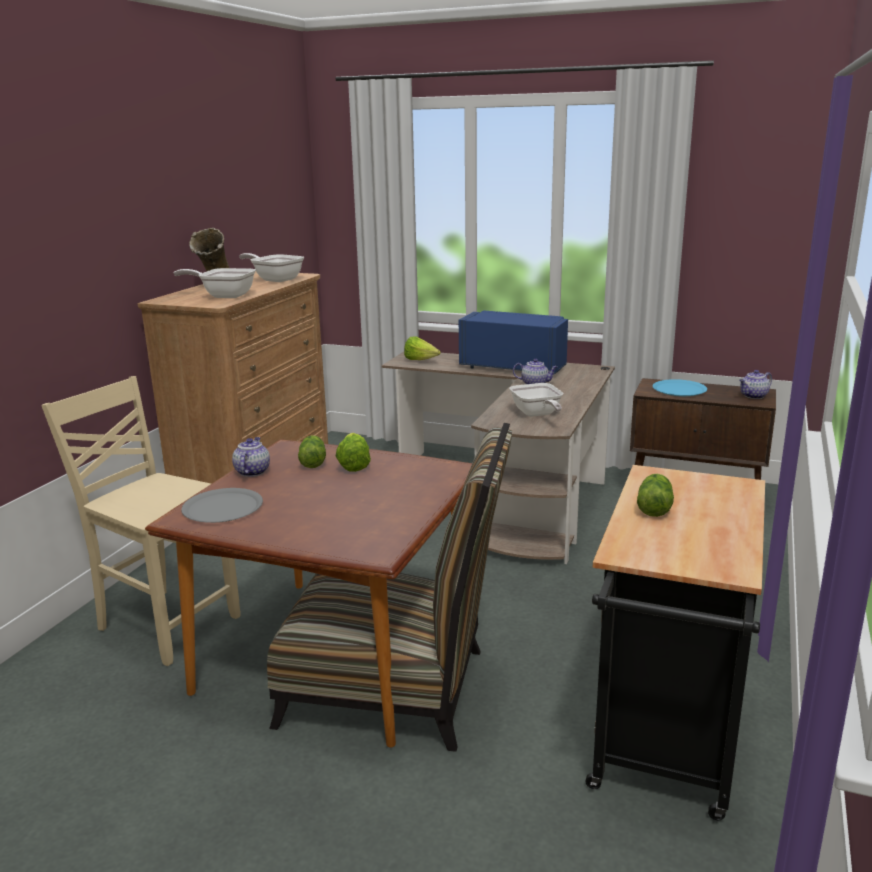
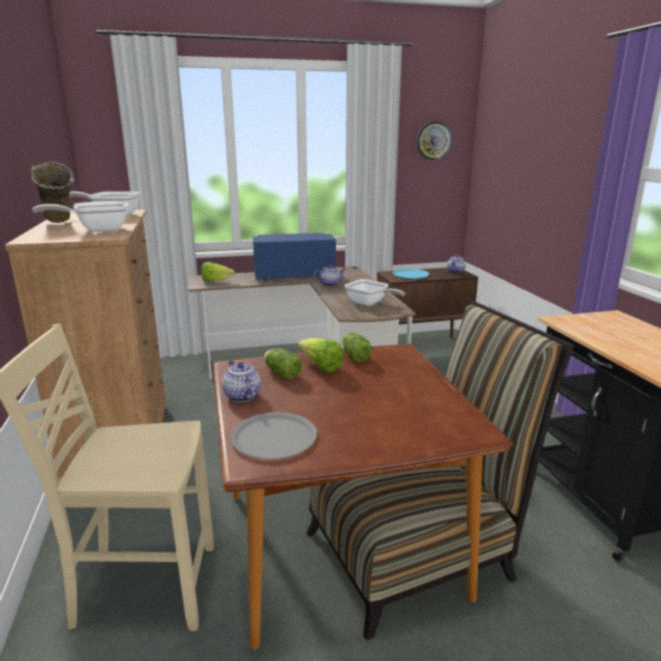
camera: 35 degrees left, 0 degrees up
lettuce [637,474,674,517] -> lettuce moved to [342,333,372,362]
none -> wall clock [416,121,452,160]

